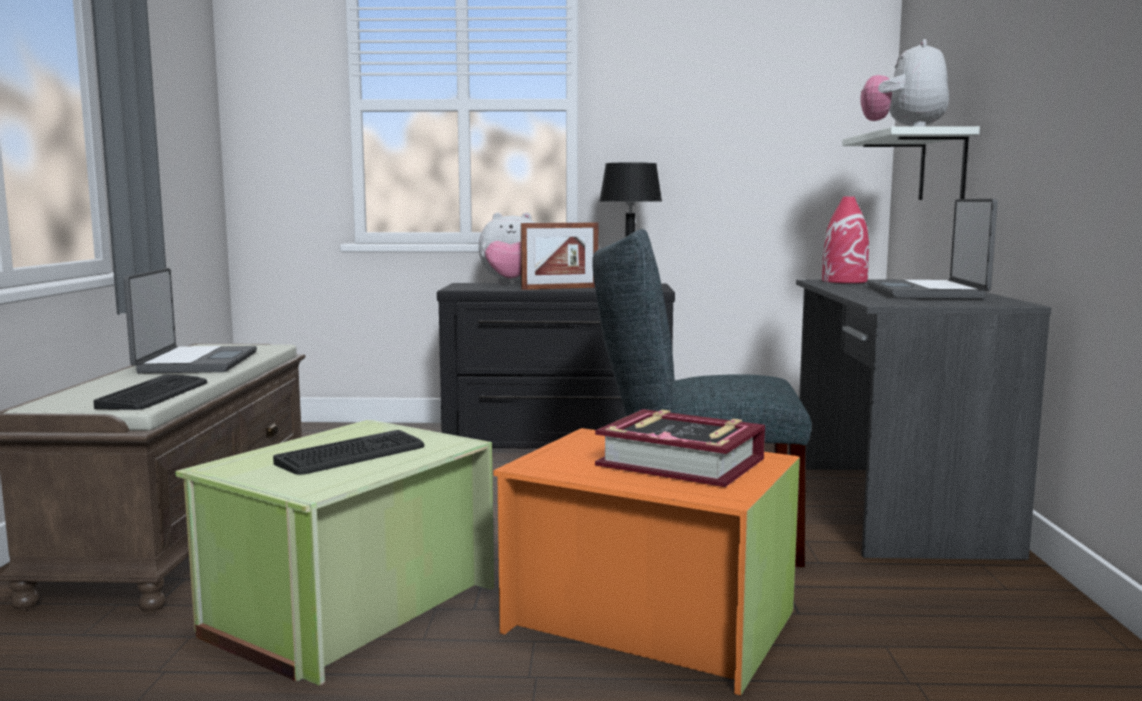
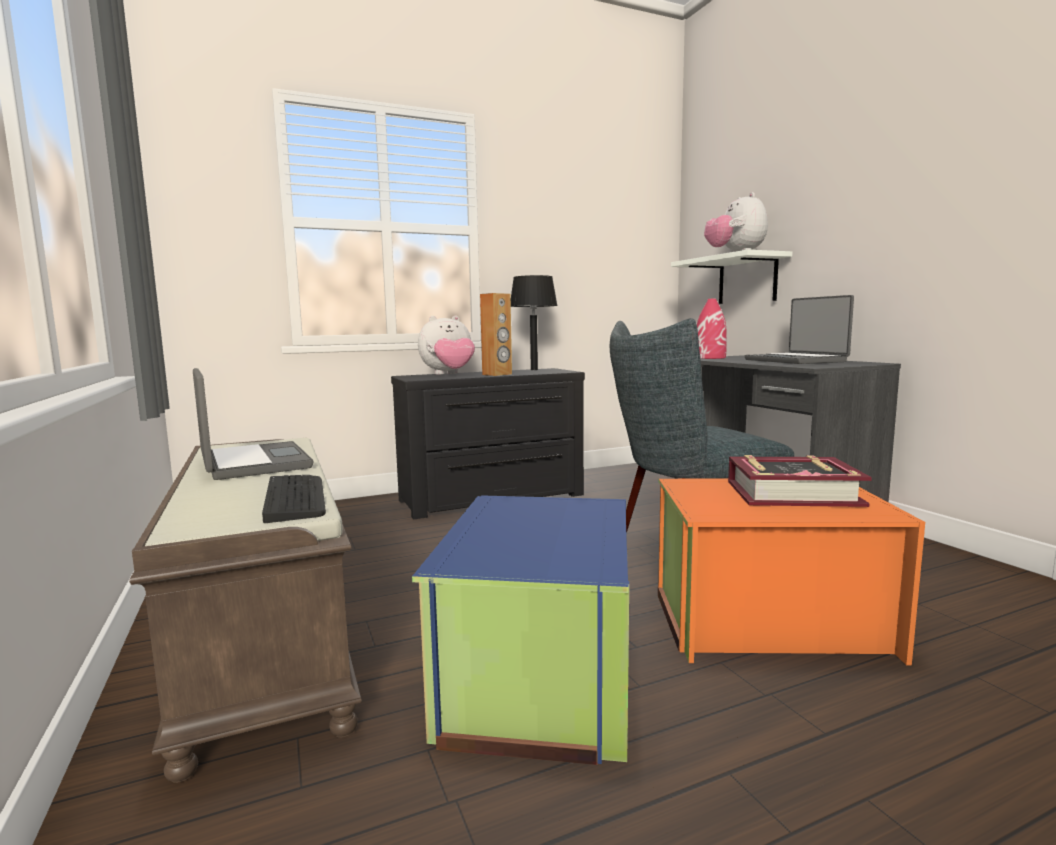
camera: 25 degrees left, 0 degrees up
green storage box [176,420,494,686] -> blue storage box [412,495,629,765]
keyboard [273,430,424,475] -> none
picture frame [521,223,598,290] -> brown speaker [480,293,512,376]

